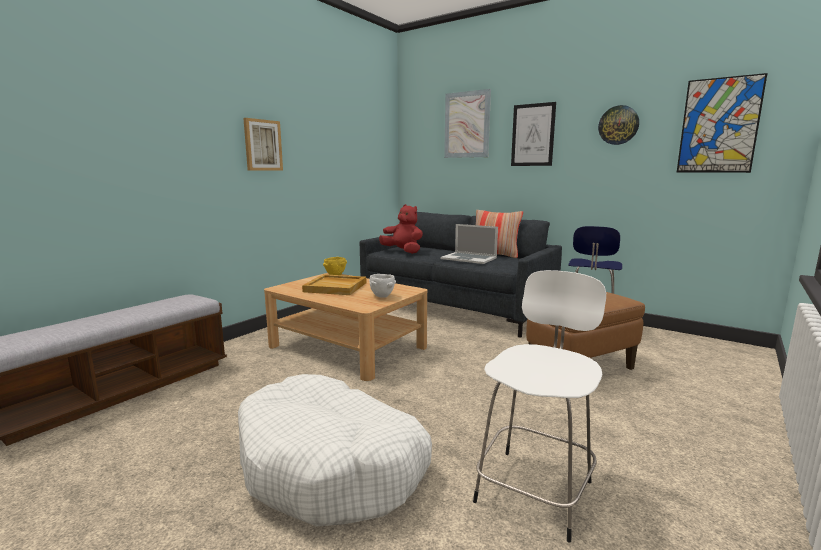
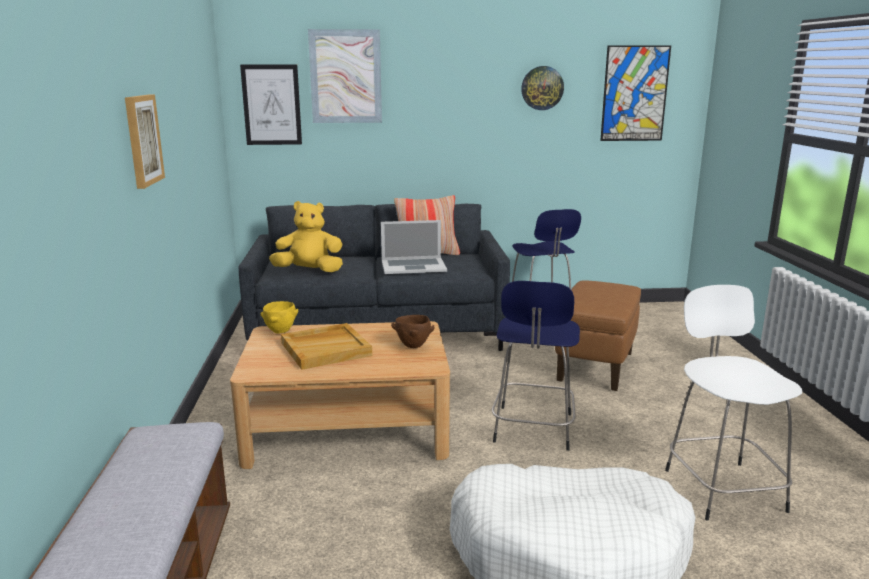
camera: 40 degrees left, 5 degrees up
white bowl [369,274,396,298] -> brown bowl [391,315,435,348]
red plush toy [379,204,423,254] -> yellow plush toy [269,201,343,272]
picture [511,102,556,166] -> picture moved to [240,65,302,145]
none -> blue stool [492,281,580,451]

